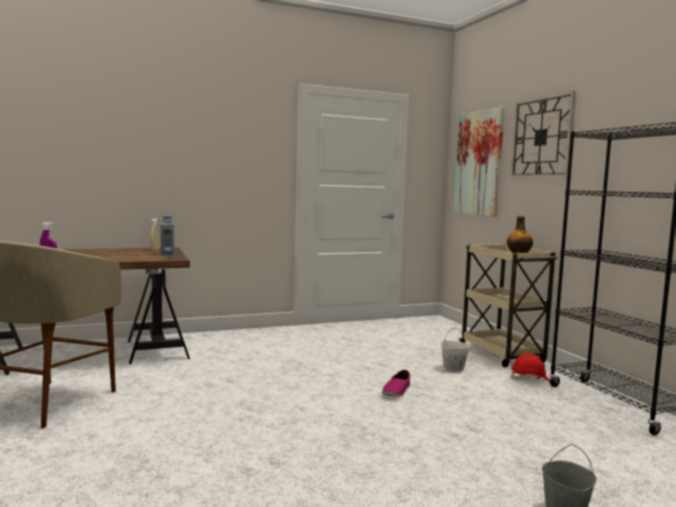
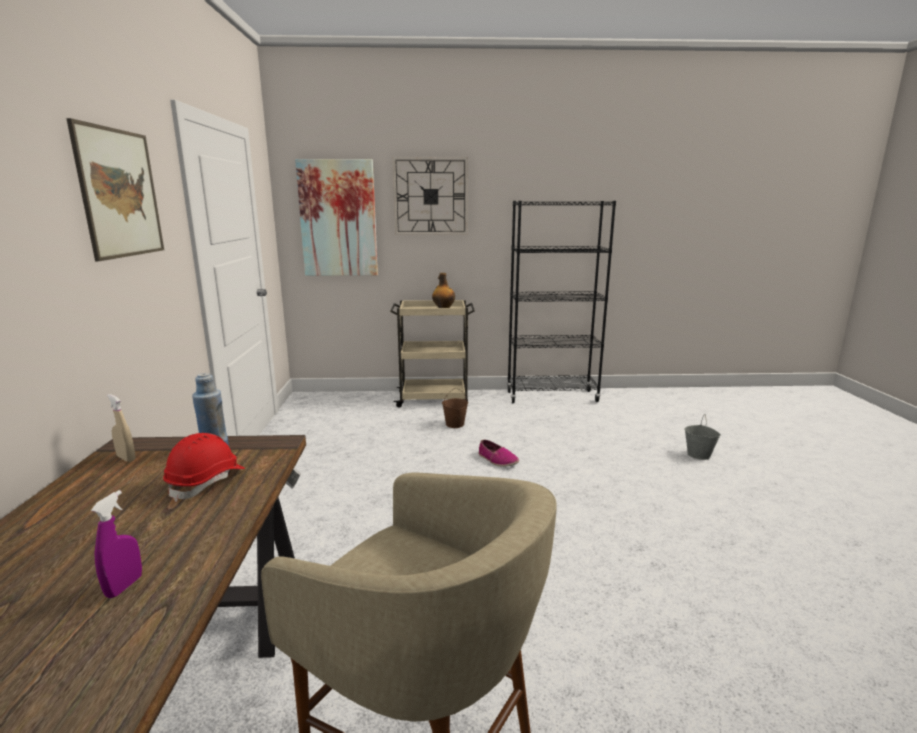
camera: 70 degrees left, 10 degrees up
white bucket [441,328,471,372] -> brown bucket [442,388,468,428]
red hard hat [511,353,550,382] -> red hard hat moved to [163,433,245,502]
none -> picture [66,118,164,261]

